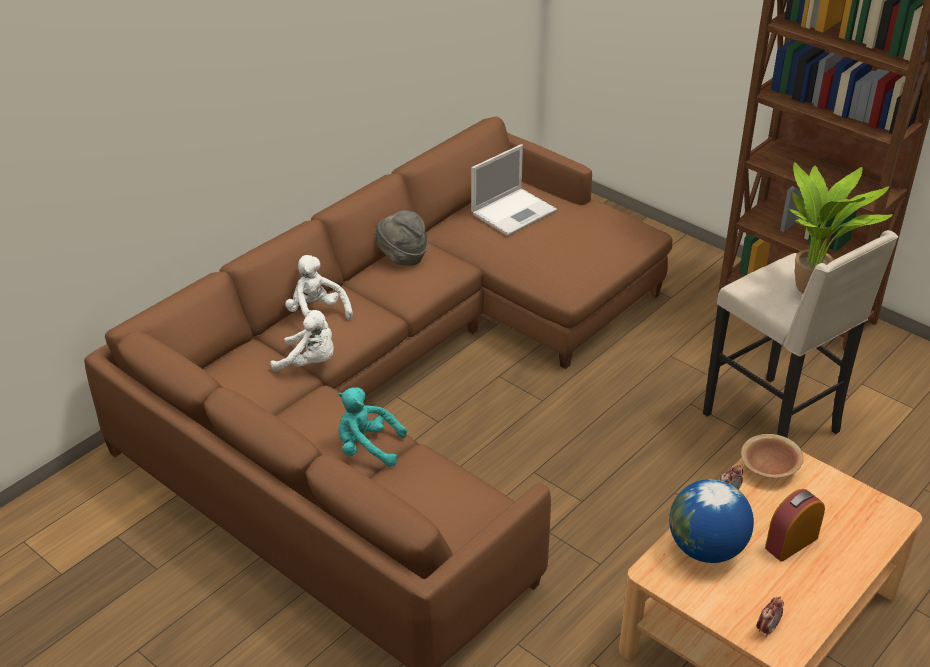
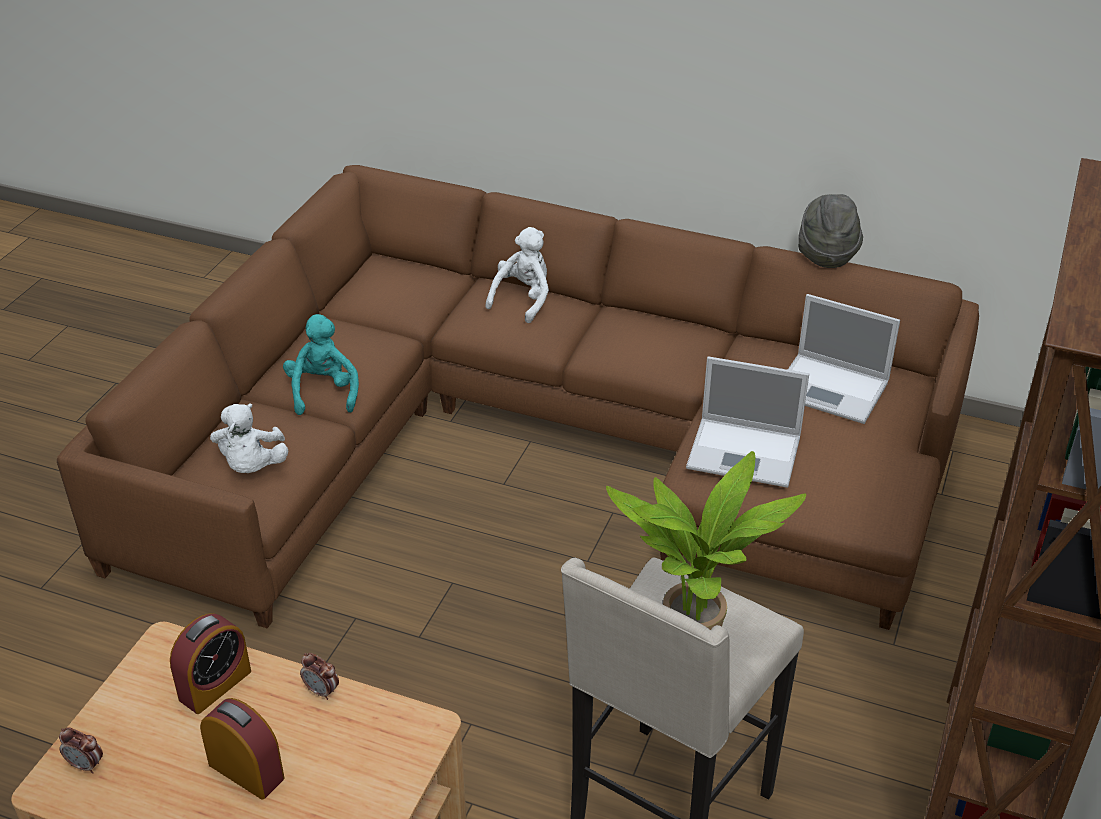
camera: 70 degrees right, 0 degrees up
white plush toy [270,310,334,372] -> white plush toy moved to [210,403,288,473]
grey hat [376,210,428,265] -> grey hat moved to [798,194,863,268]
globe [669,479,754,563] -> alarm clock [170,613,251,714]
brown bowl [741,434,803,478] -> none
none -> laptop [686,356,809,488]

